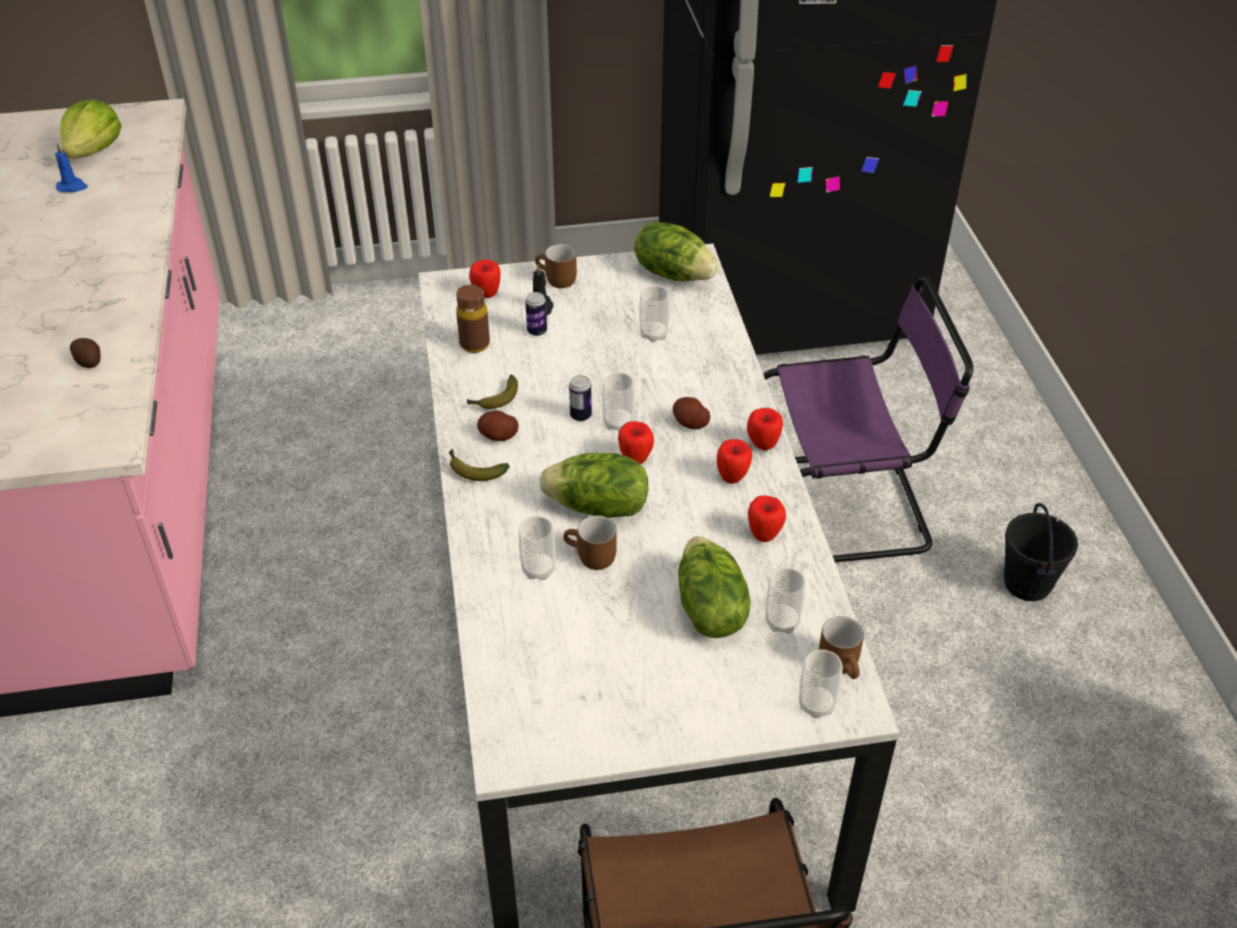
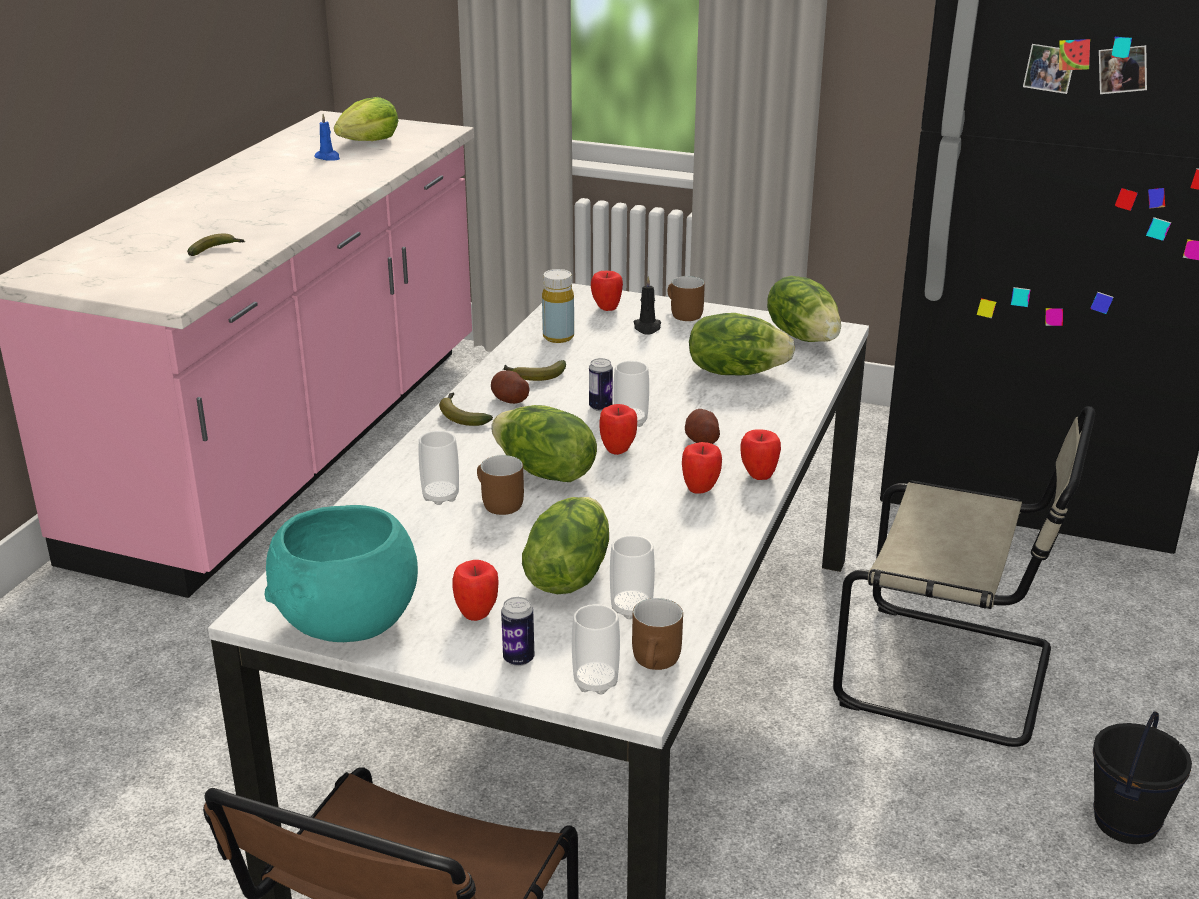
camera: 30 degrees right, 15 degrees down
potato [70,338,101,368] -> banana [187,234,245,256]
brown bottle [456,284,490,353] -> yellow bottle [542,269,574,343]
can [525,292,547,336] -> can moved to [501,597,534,666]
cup [639,286,670,342] -> lettuce [689,313,795,375]
apple [748,495,786,542] -> apple moved to [452,560,499,621]
purple chair [763,276,973,562] -> beige chair [833,406,1095,747]
none -> turquoise bowl [265,505,418,642]

